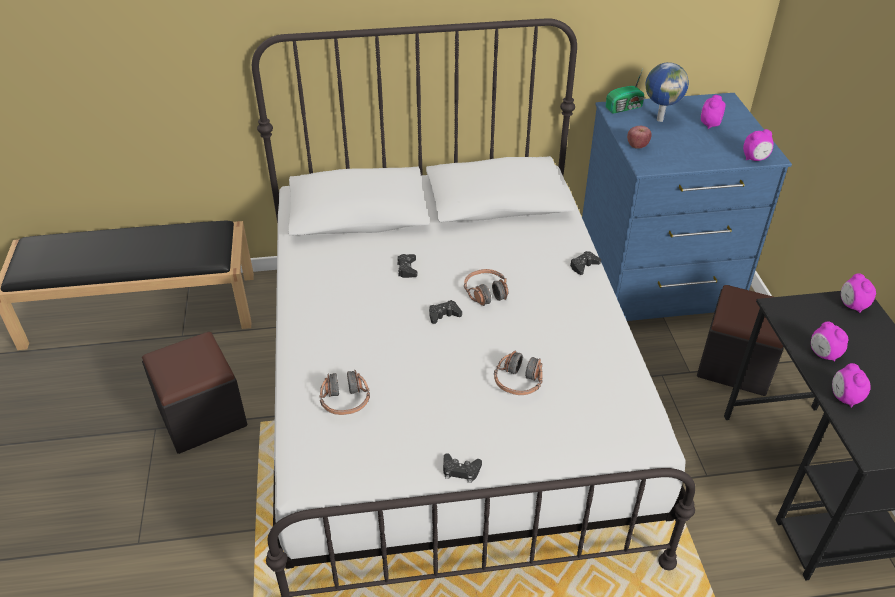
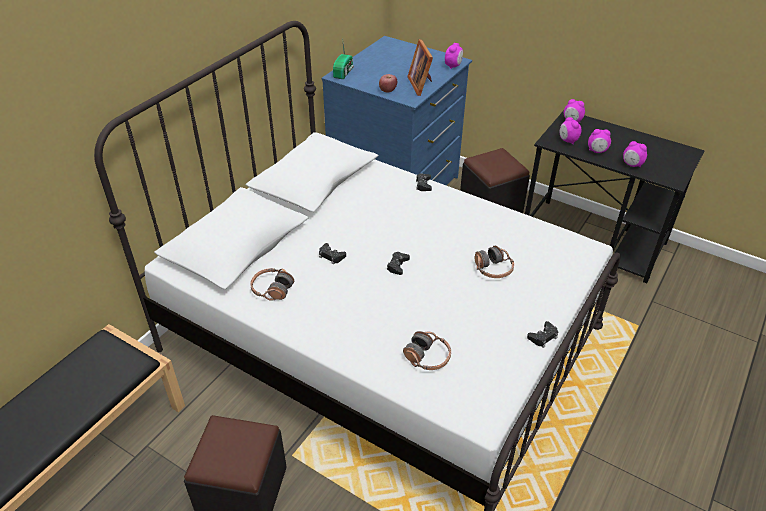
camera: 50 degrees left, 0 degrees up
headphones [464,269,508,306] -> headphones moved to [250,268,294,301]
globe [645,62,689,122] -> none
alarm clock [701,95,725,129] -> alarm clock moved to [560,117,582,144]
none -> picture frame [407,39,433,96]

